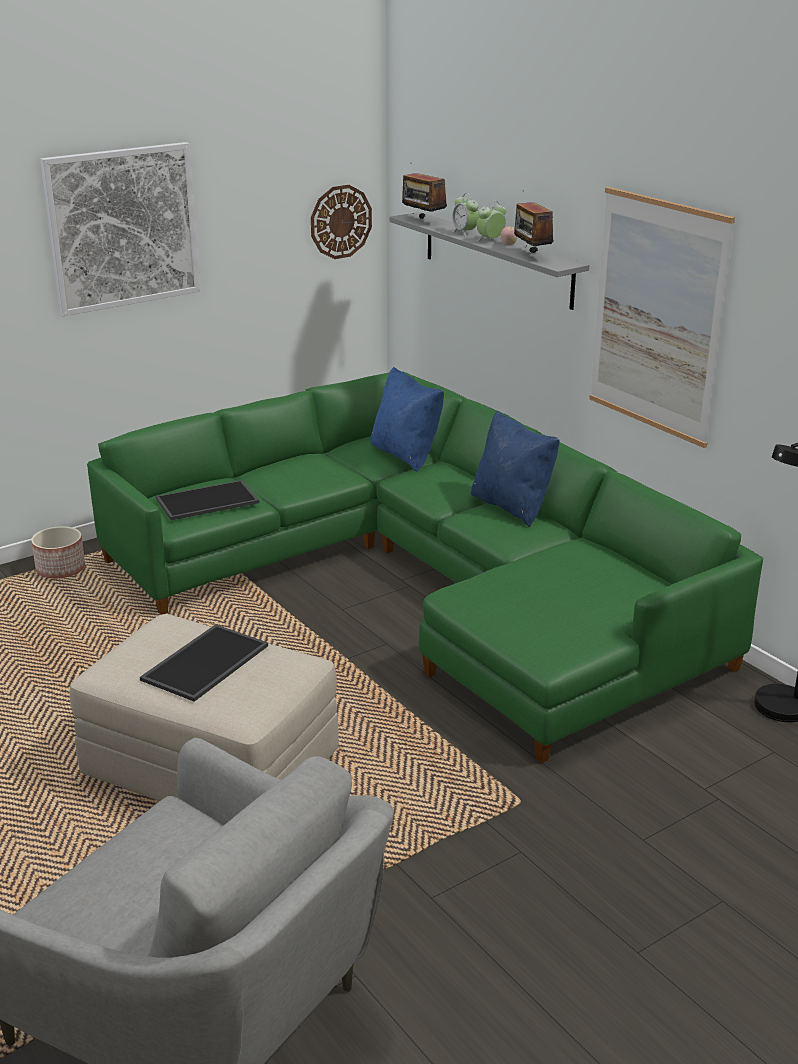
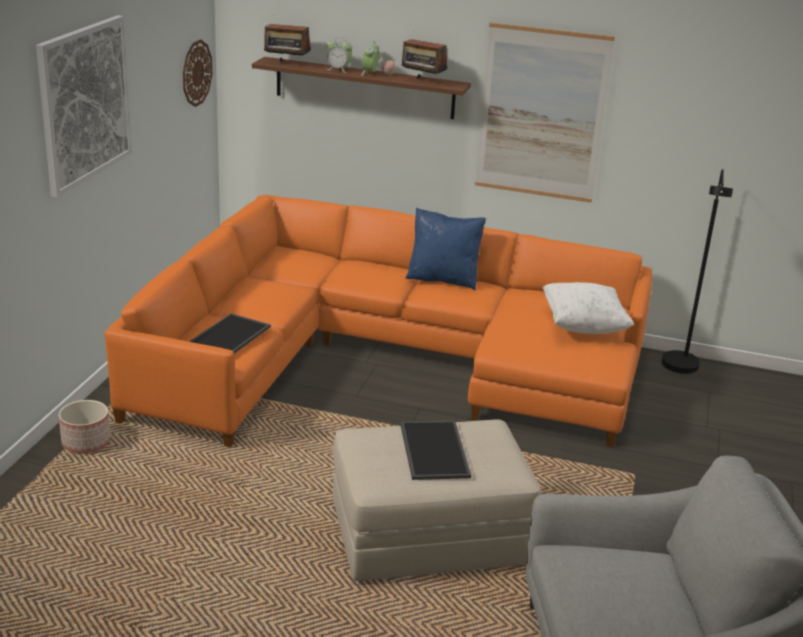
camera: 40 degrees left, 0 degrees up
green sofa [87,372,763,763] -> orange sofa [105,195,652,447]
blue pillow [370,367,444,472] -> none
grey shelf [390,212,589,310] -> brown shelf [252,57,471,119]
none -> white pillow [543,282,634,334]

